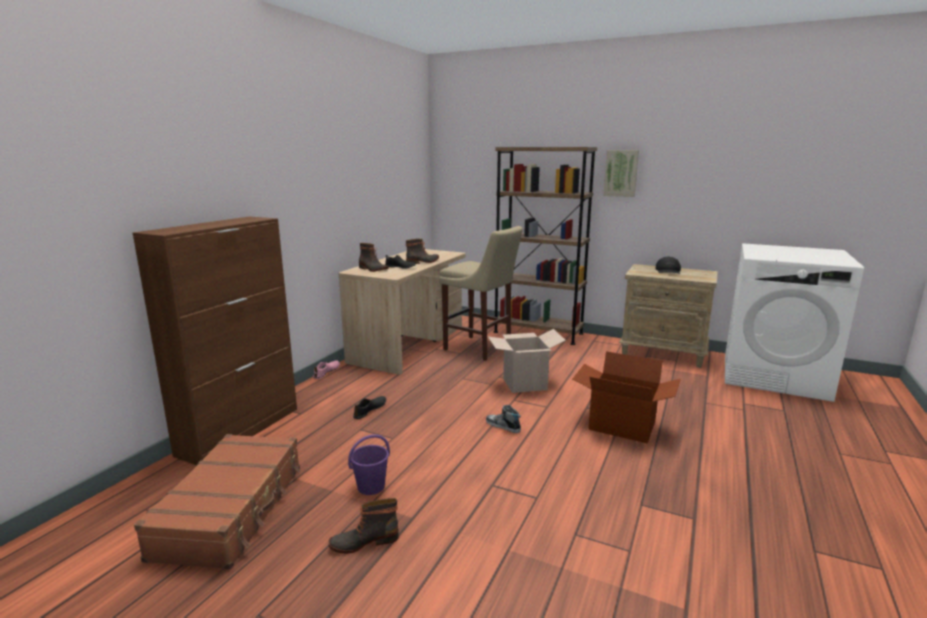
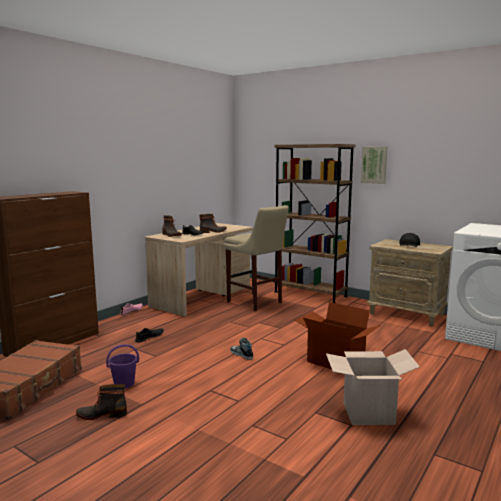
camera: 10 degrees right, 5 degrees down
cardboard box [488,329,566,393] -> cardboard box moved to [326,349,420,425]

